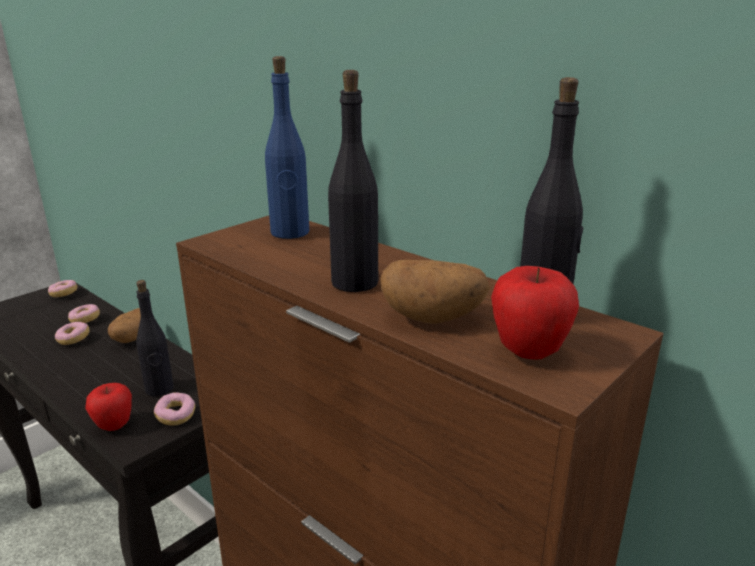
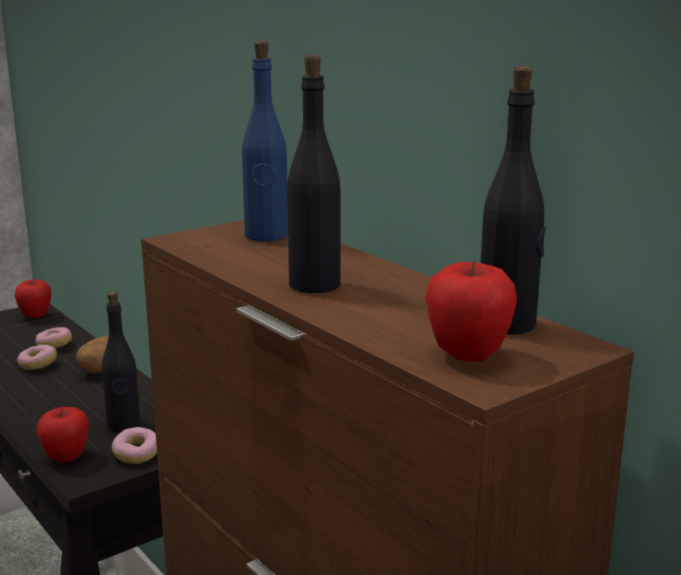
camera: 10 degrees right, 5 degrees down
donut [48,280,77,297] -> apple [15,279,51,318]
potato [380,260,490,324] -> none

